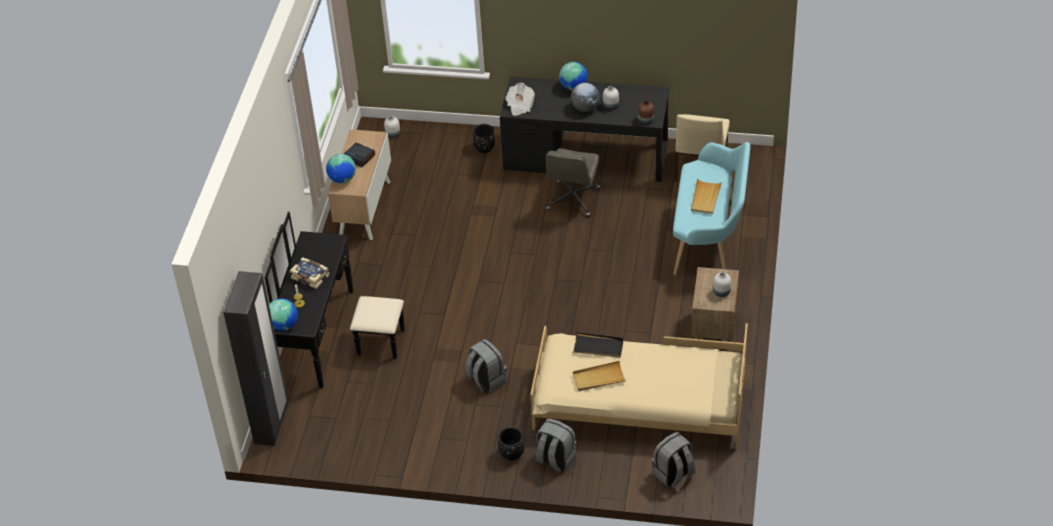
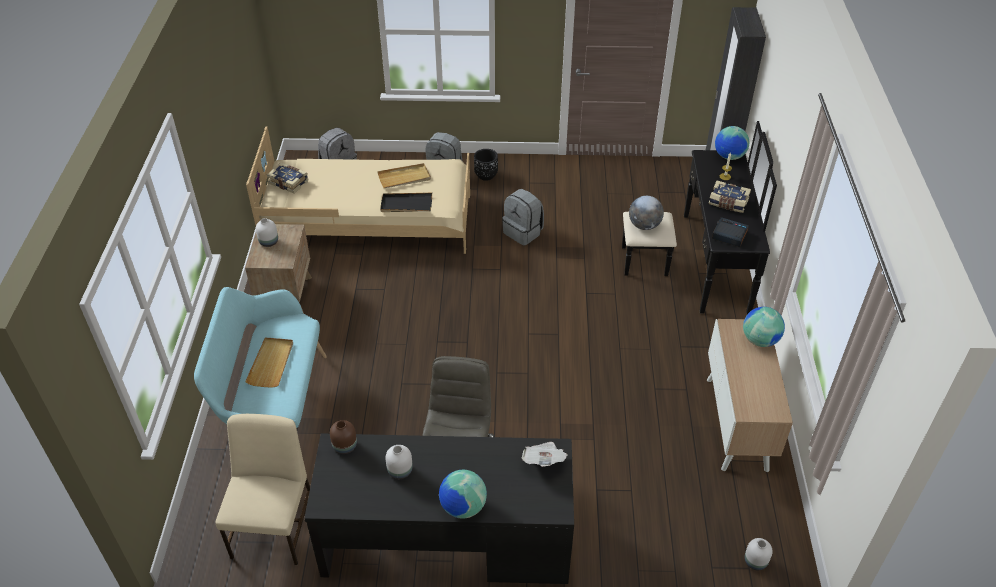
camera: 170 degrees right, 0 degrees up
alarm clock [344,142,375,168] -> alarm clock moved to [712,217,749,247]
black planter [472,124,495,153] -> none
globe [571,83,600,112] -> globe moved to [629,196,664,230]
none -> book [267,163,309,194]

